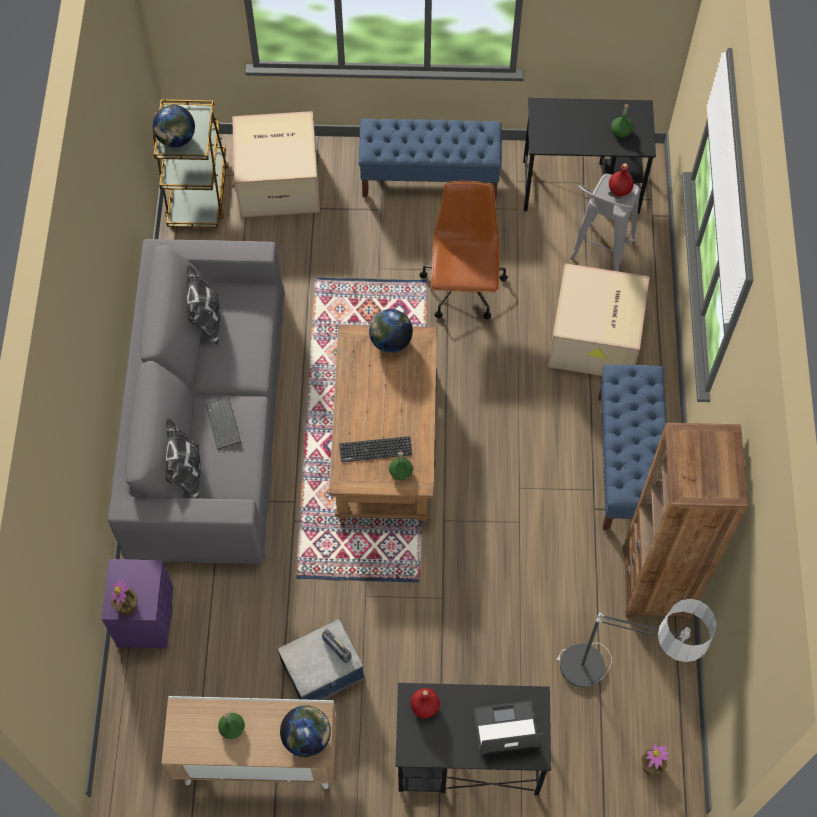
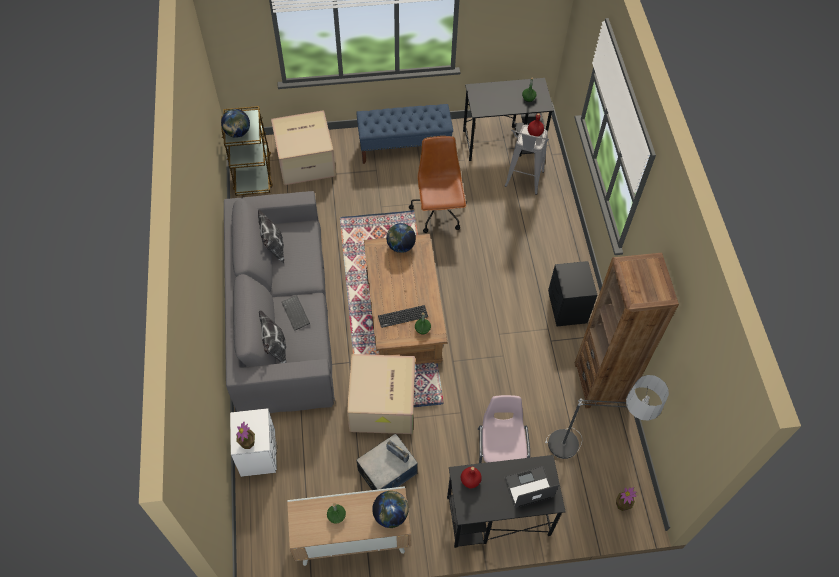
camera: 10 degrees left, 5 degrees down
purple nightstand [102,559,173,648] -> white nightstand [230,408,277,477]
cardboard box [548,263,650,376] -> cardboard box moved to [347,354,415,434]
blue bench [598,365,667,530] -> black nightstand [548,261,597,326]
none -> pink chair [478,395,530,463]

